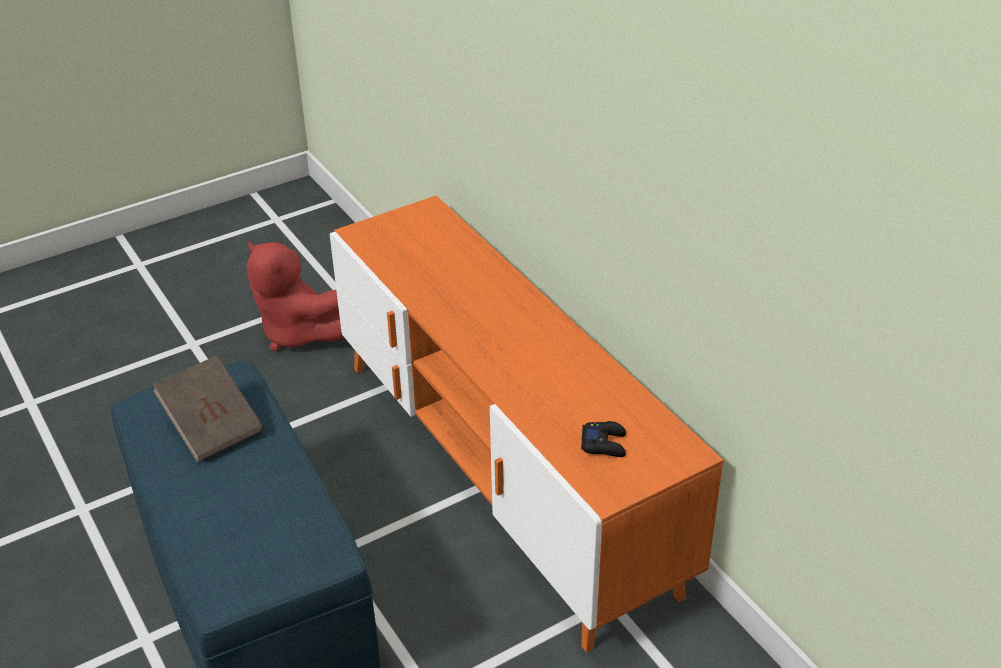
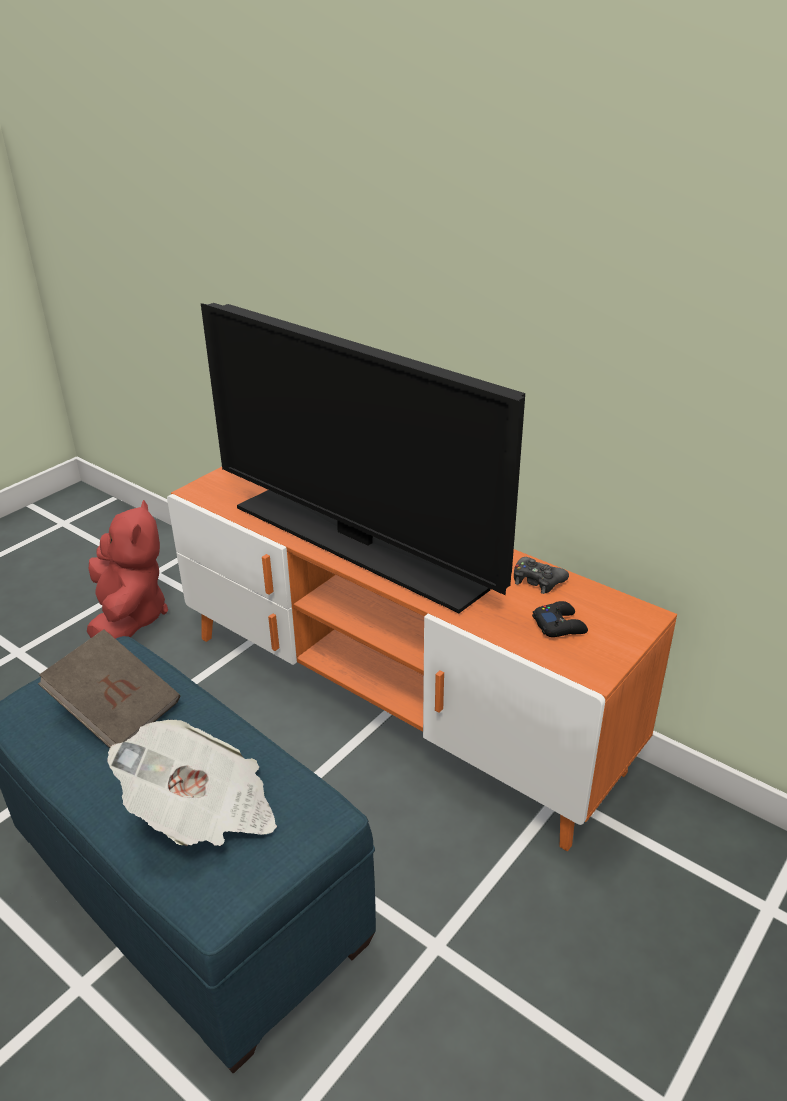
camera: 20 degrees left, 5 degrees down
red plush toy [247,241,344,351] -> red plush toy turned 120 degrees counterclockwise [87,500,168,639]
none -> newspaper [107,720,277,847]
none -> television [201,303,525,613]
none -> black game controller [514,557,569,594]

